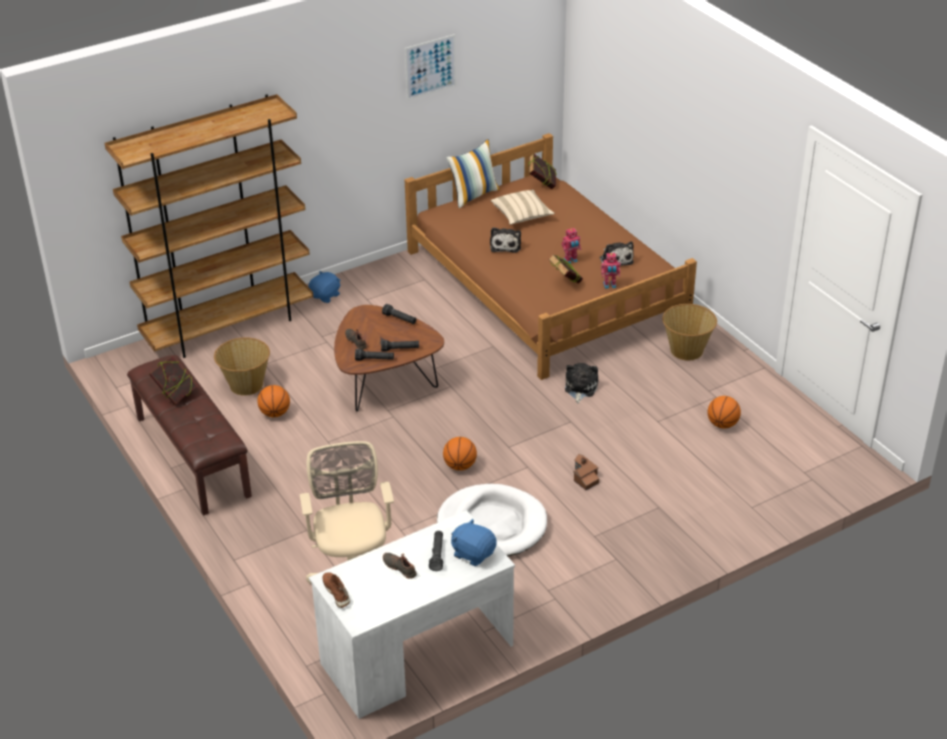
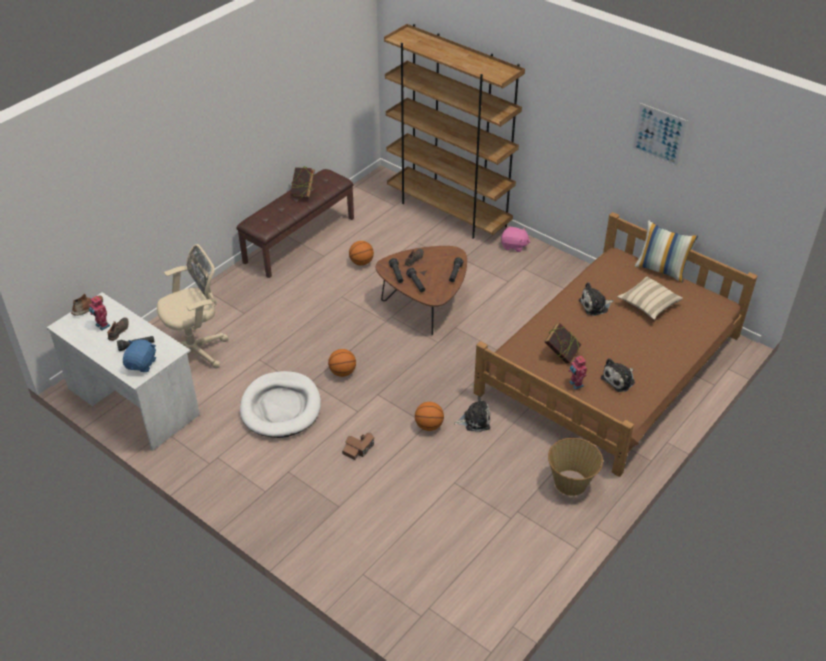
camera: 70 degrees right, 5 degrees up
basket [214,337,270,396] -> none
blue plush toy [308,271,341,303] -> pink plush toy [501,227,530,252]
book [528,153,556,189] -> none
toy robot [561,228,581,264] -> toy robot moved to [89,296,110,330]
basketball [708,396,741,429] -> basketball moved to [415,402,444,431]

